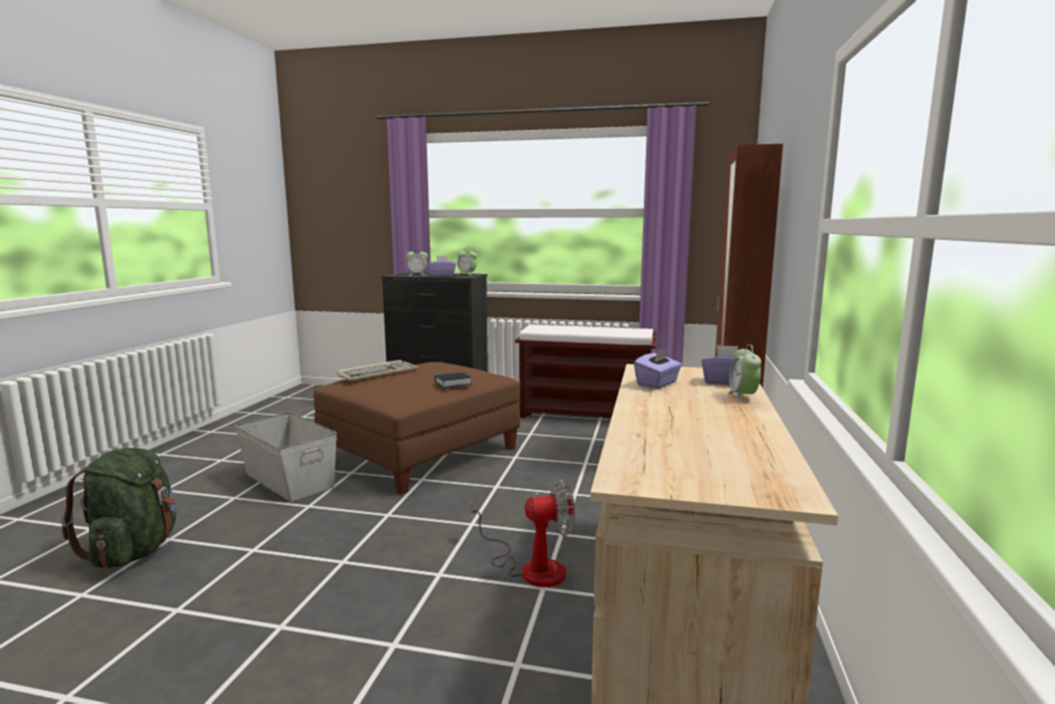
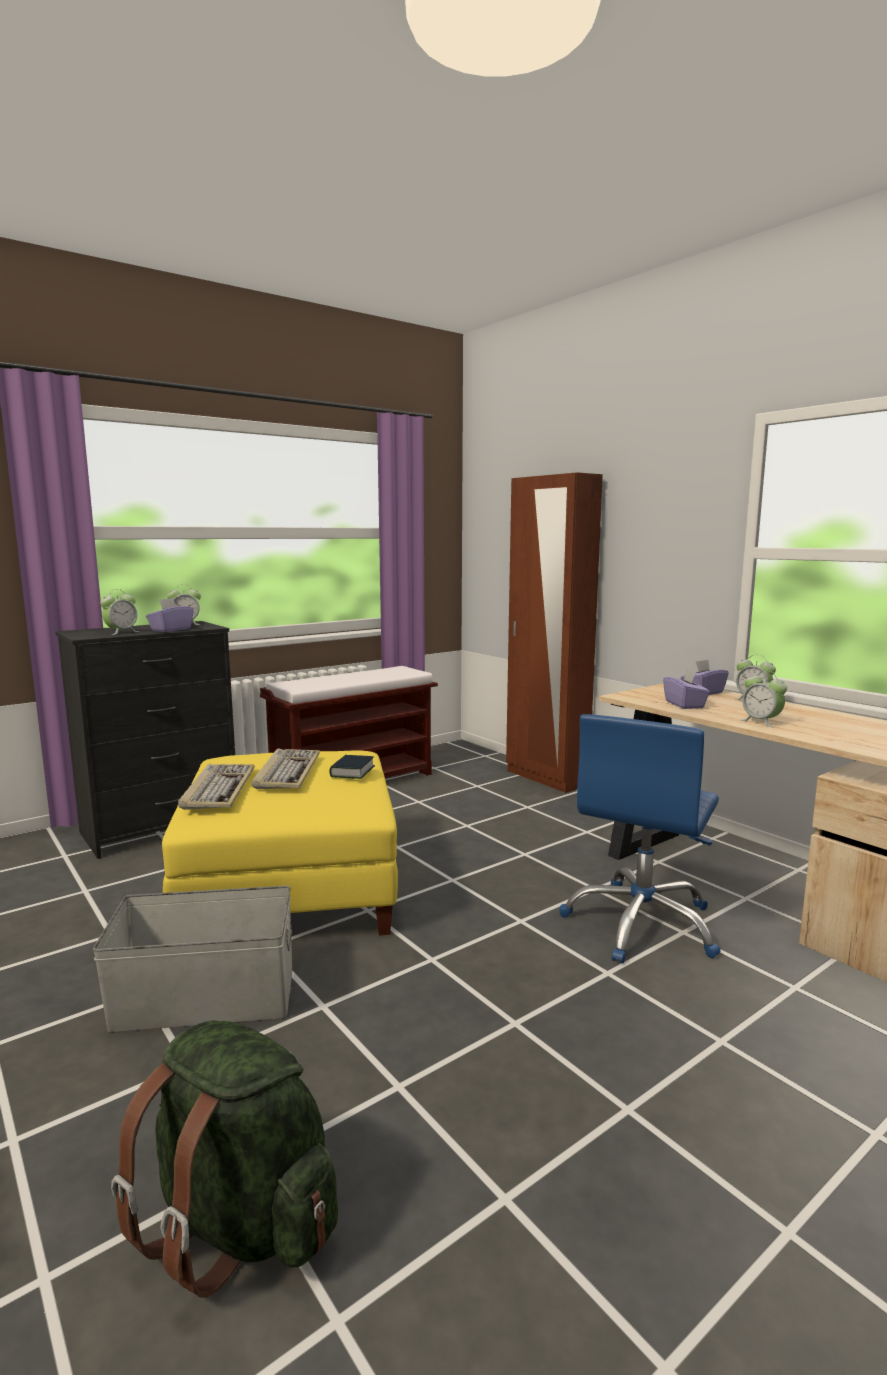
camera: 50 degrees left, 0 degrees up
brown ottoman [314,362,520,494] -> yellow ottoman [162,751,398,936]
fan [471,479,575,587] -> blue office chair [559,714,721,963]
none -> keyboard [252,749,320,789]
none -> alarm clock [741,671,787,727]

